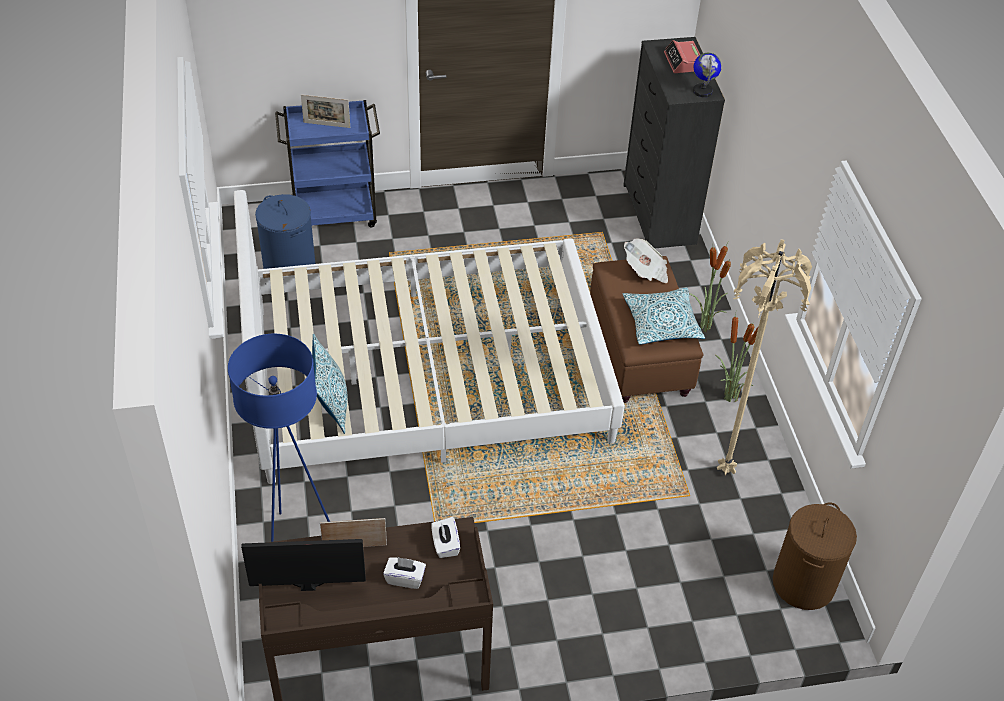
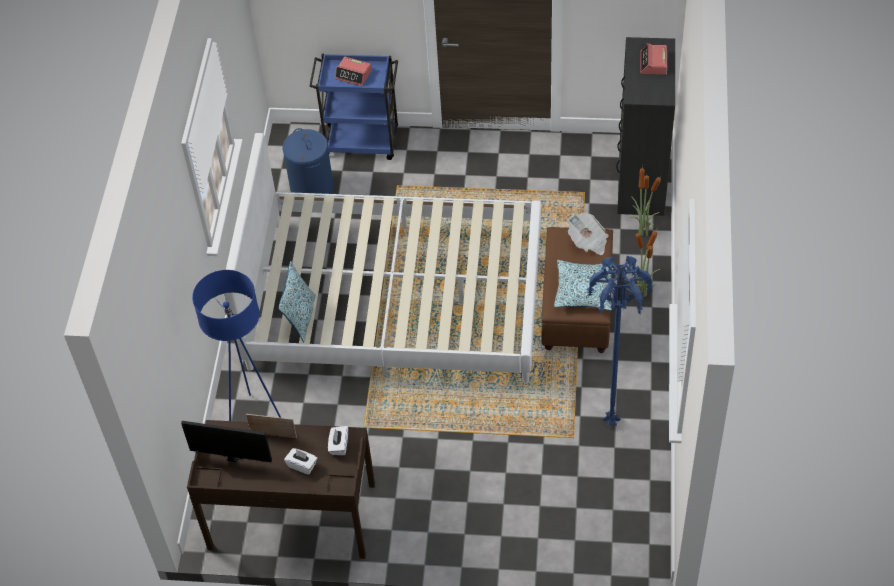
camera: 20 degrees right, 5 degrees up
picture frame [301,94,350,128] -> alarm clock [335,57,372,86]
globe [693,53,722,97] -> none
potted plant [716,315,759,402] -> potted plant moved to [630,165,661,236]
beige floor lamp [717,239,812,475] -> blue floor lamp [587,255,654,426]
brown laundry basket [773,502,857,610] -> none

